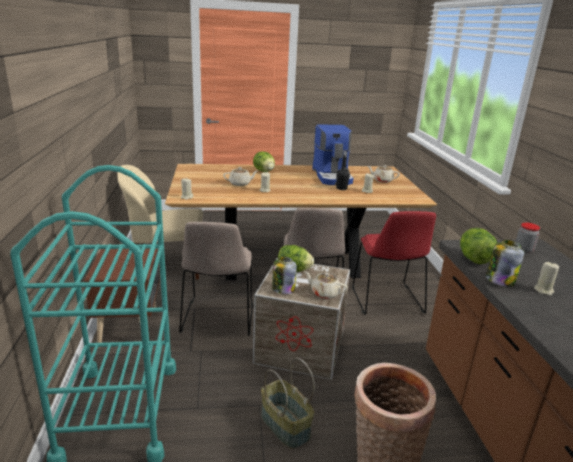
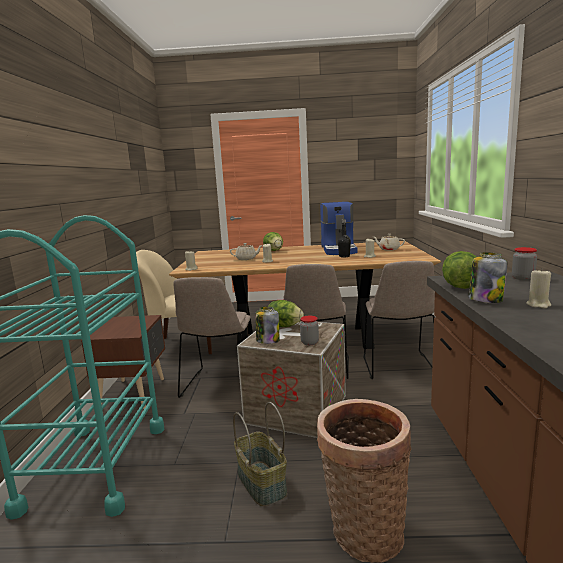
camera: 10 degrees right, 10 degrees down
beige teapot [304,271,348,299] -> jar [300,316,319,345]
red chair [352,211,436,315] -> beige chair [363,261,435,380]

